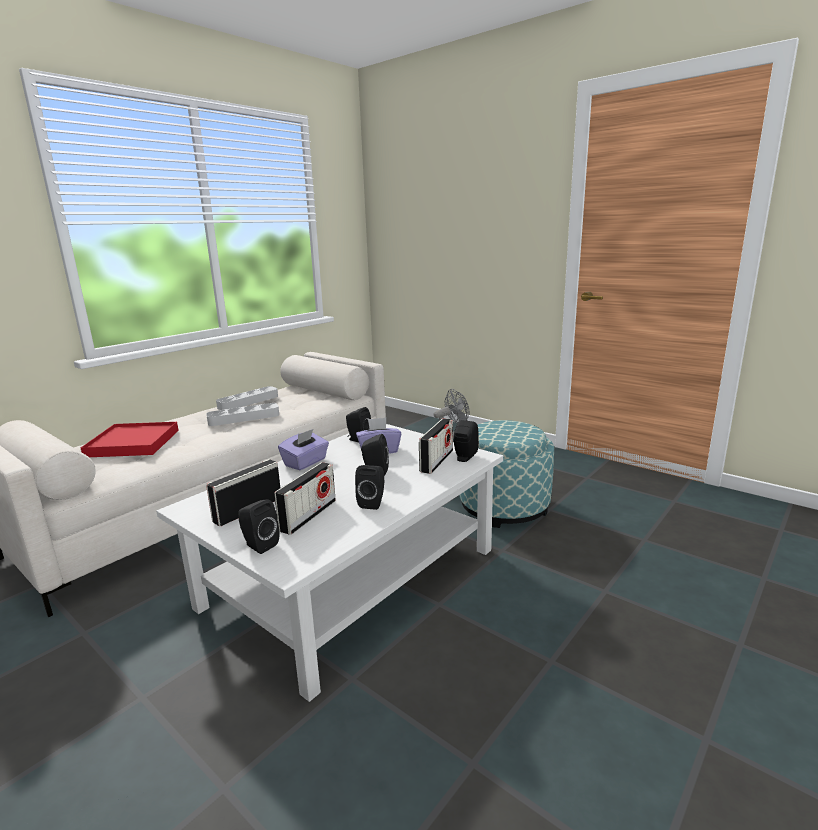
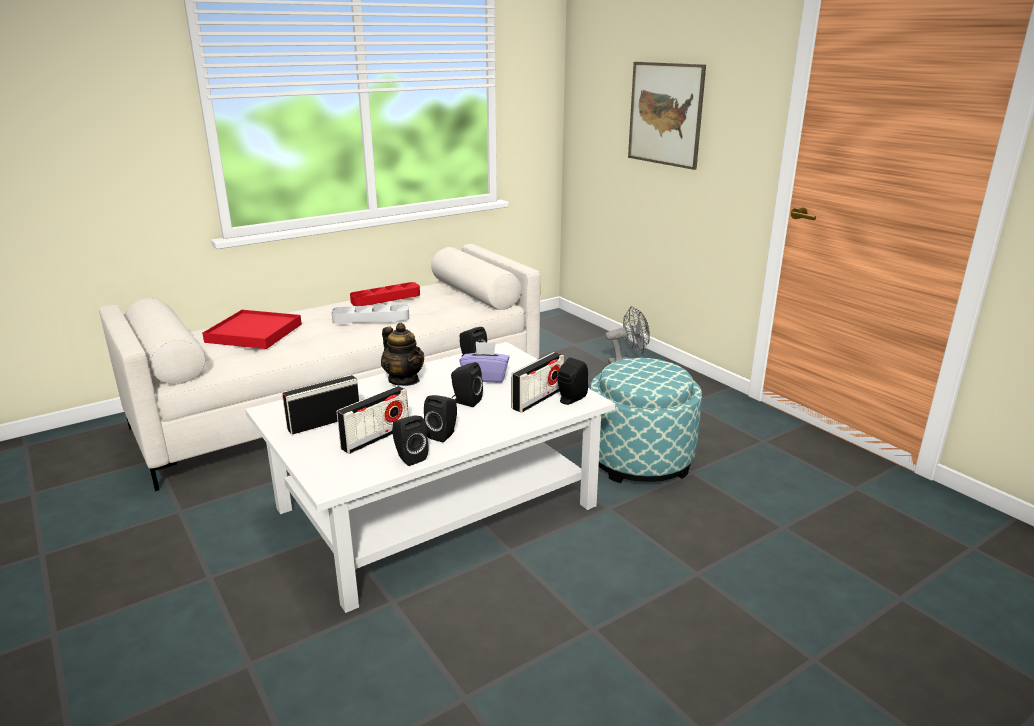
camera: 15 degrees right, 5 degrees up
grey tray [216,386,278,410] -> red tray [350,282,420,306]
black speaker [238,499,279,554] -> black speaker moved to [392,416,428,466]
purple tissue box [278,429,329,470] -> teapot [381,323,424,386]
none -> picture [628,62,706,170]

